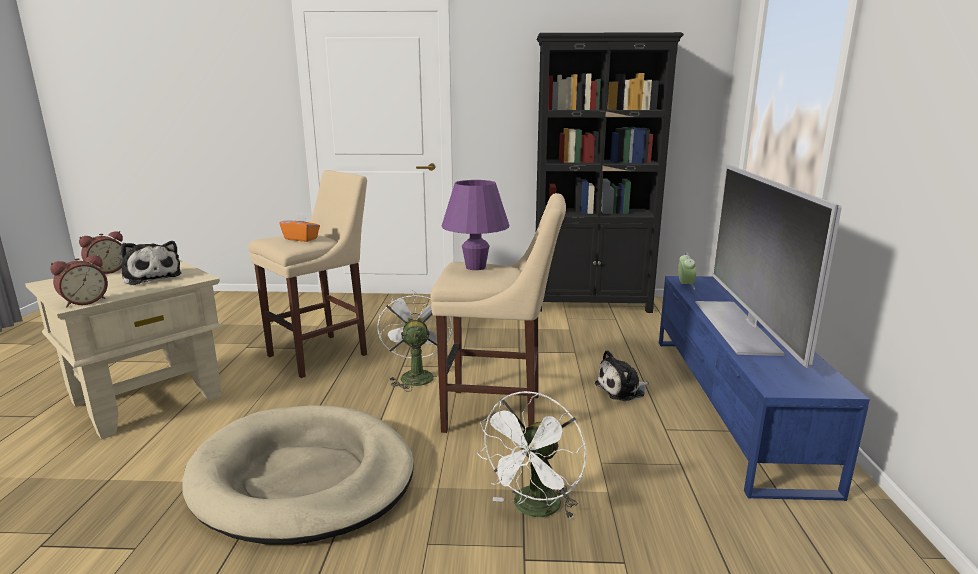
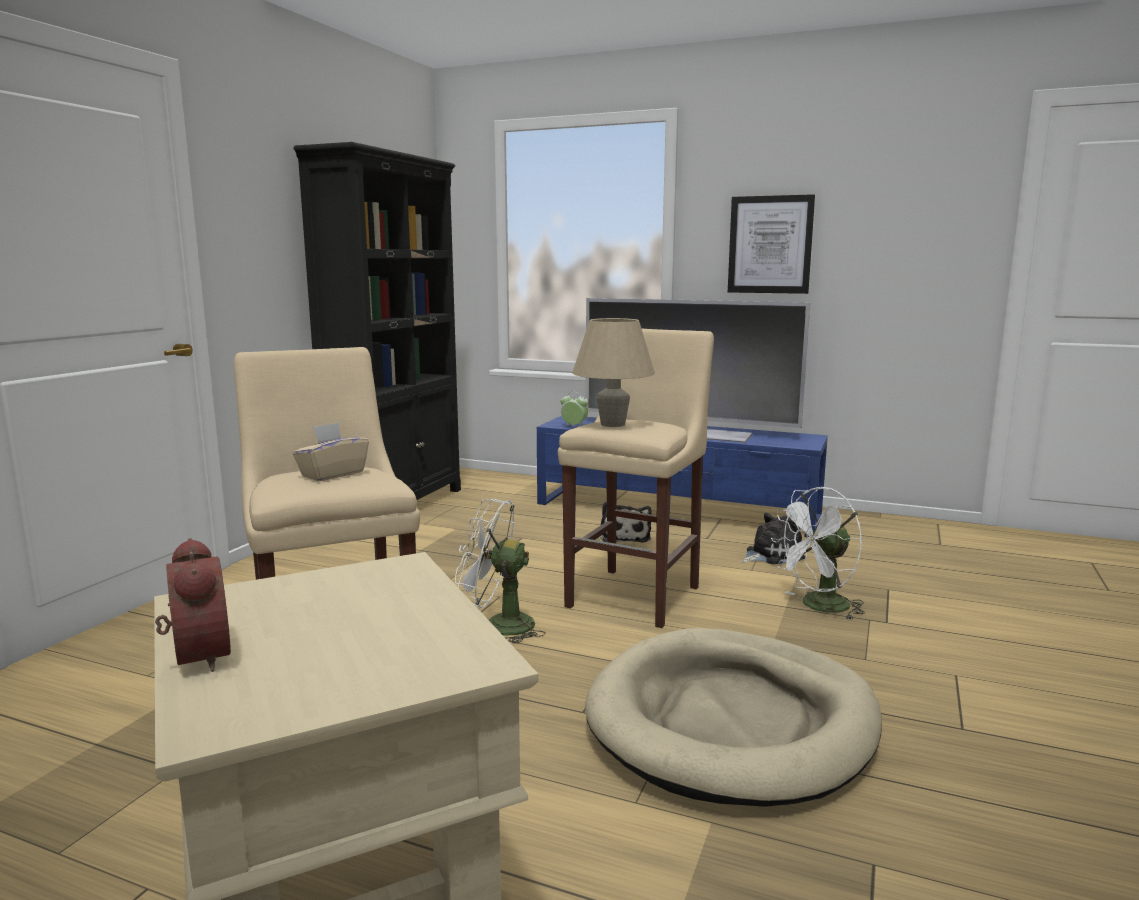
camera: 70 degrees left, 5 degrees down
alarm clock [50,255,108,307] -> none
plush toy [121,241,182,285] -> plush toy moved to [741,513,805,564]
orange tissue box [280,212,320,242] -> beige tissue box [293,422,369,481]
purple table lamp [441,180,510,270] -> beige table lamp [572,318,655,427]
white fan [477,391,586,519] -> white fan turned 105 degrees clockwise [771,487,865,621]
none -> picture [728,194,815,294]

